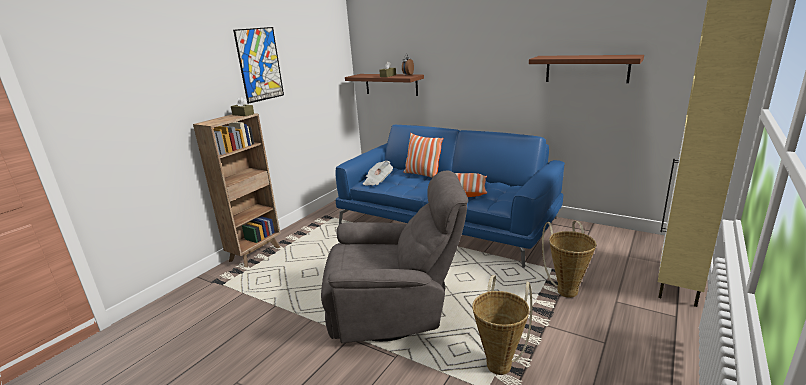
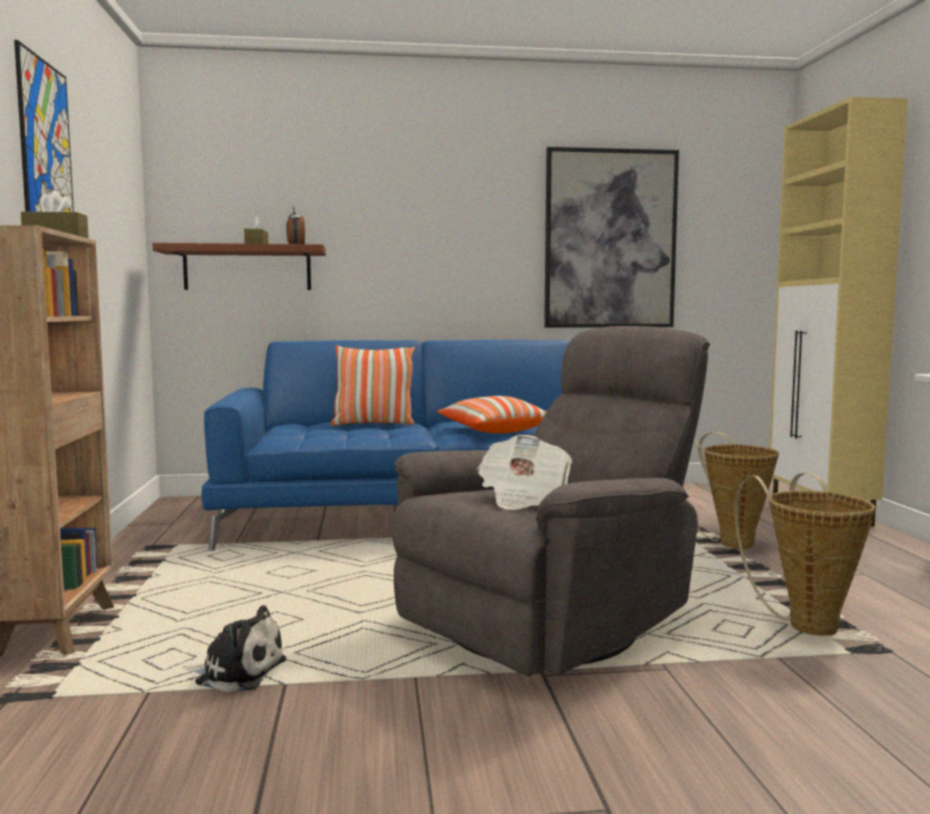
camera: 40 degrees left, 15 degrees down
newspaper [363,161,393,185] -> newspaper moved to [477,435,572,510]
brown shelf [529,55,644,83] -> picture [544,147,679,328]
none -> plush toy [182,605,286,692]

